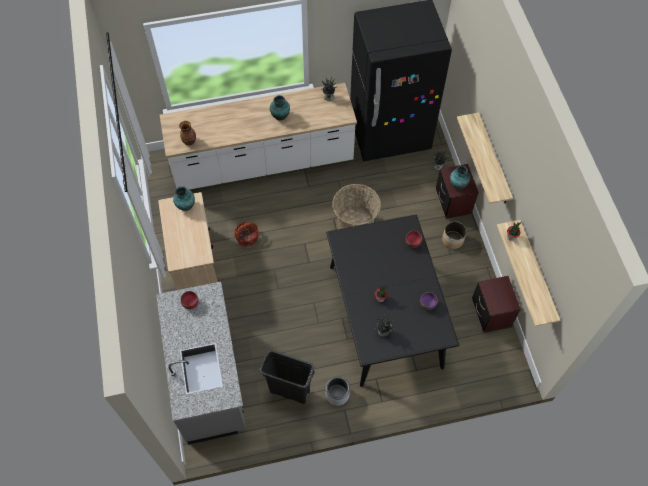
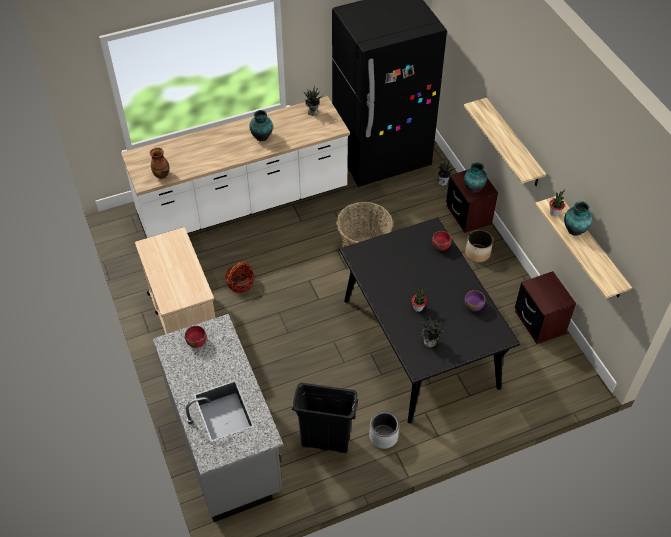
camera: 10 degrees left, 10 degrees down
vase [173,186,195,211] -> vase moved to [564,201,592,236]

